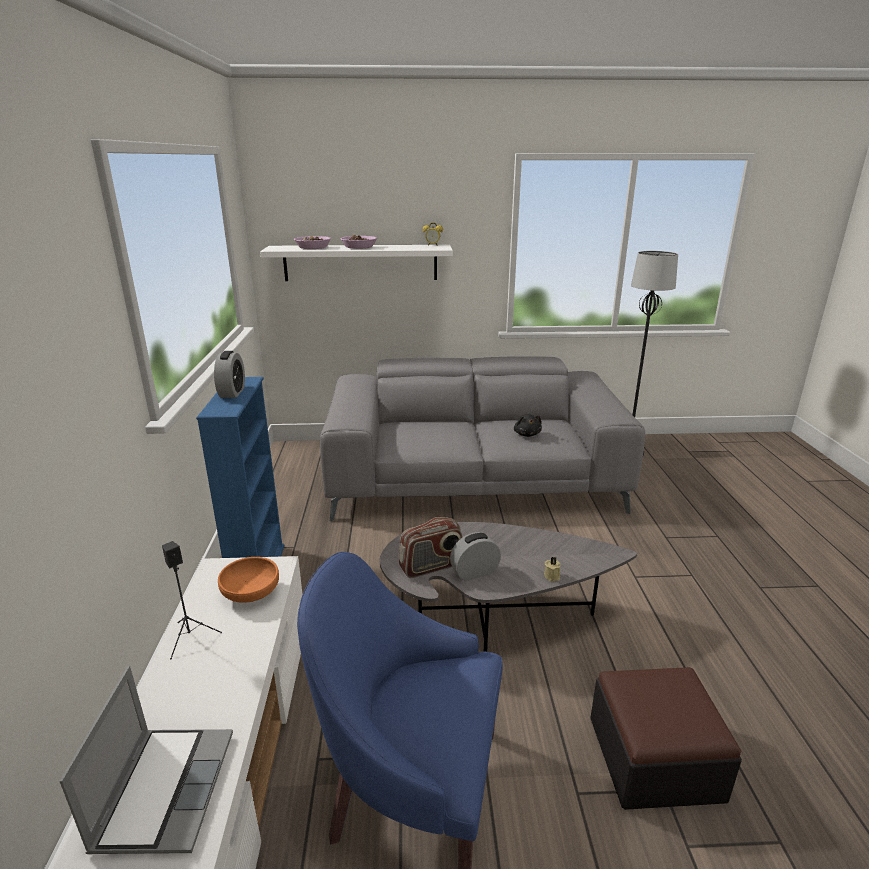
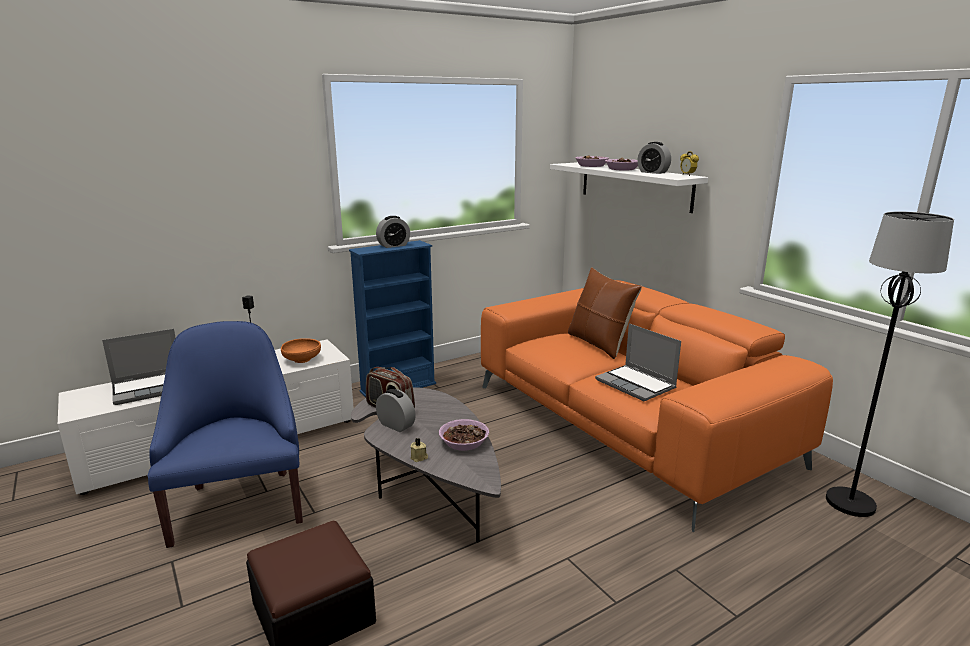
camera: 60 degrees right, 5 degrees down
grey sofa [320,356,645,521] -> orange sofa [481,280,833,532]
black plush toy [514,414,542,437] -> laptop [595,323,681,401]
none -> bowl [439,419,489,451]
none -> brown pillow [568,267,642,359]
none -> alarm clock [637,142,671,174]

